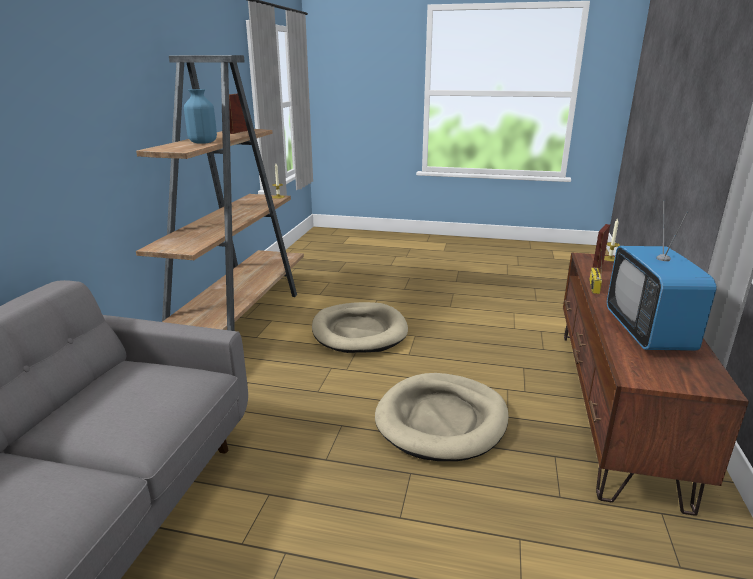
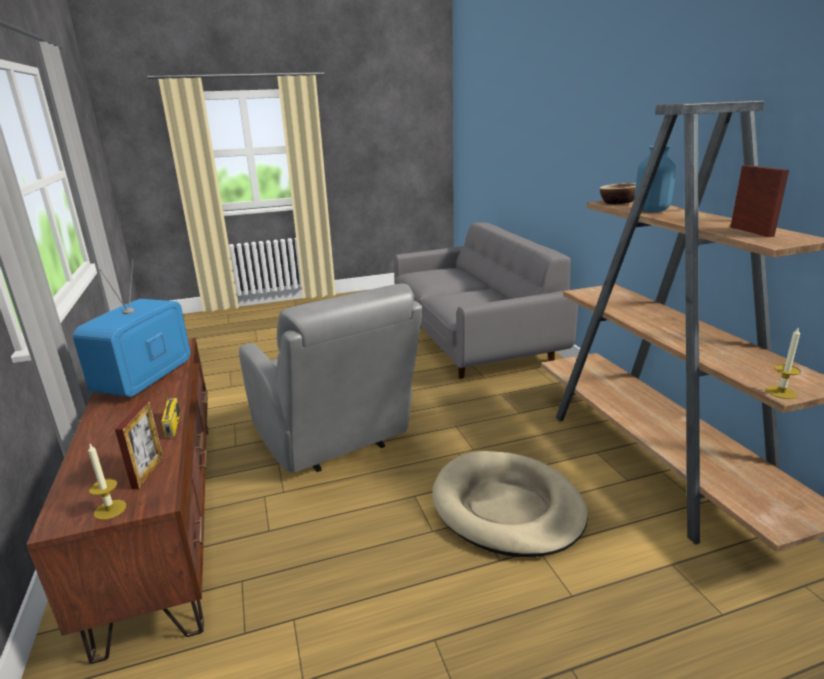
camera: 150 degrees right, 0 degrees up
beige dog bed [375,373,509,461] -> grey armchair [239,283,423,472]
television [607,200,717,351] -> television turned 135 degrees counterclockwise [73,258,191,397]
none -> bowl [600,183,636,204]

